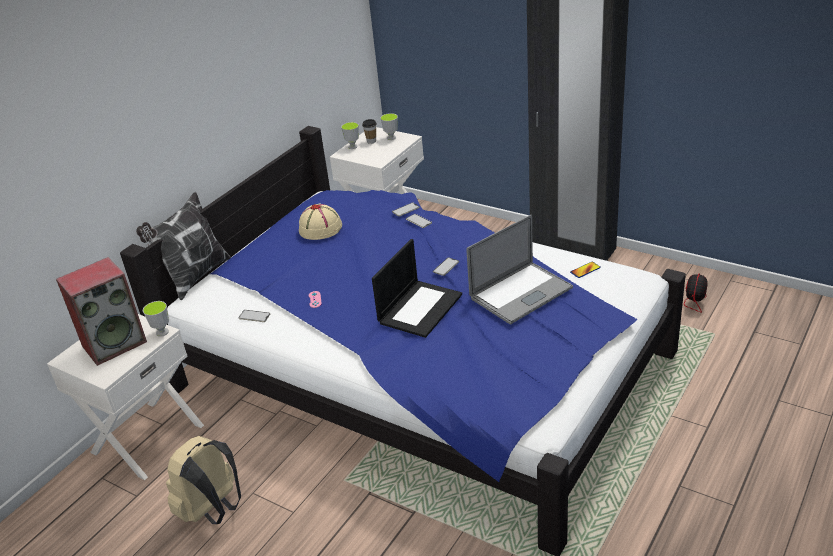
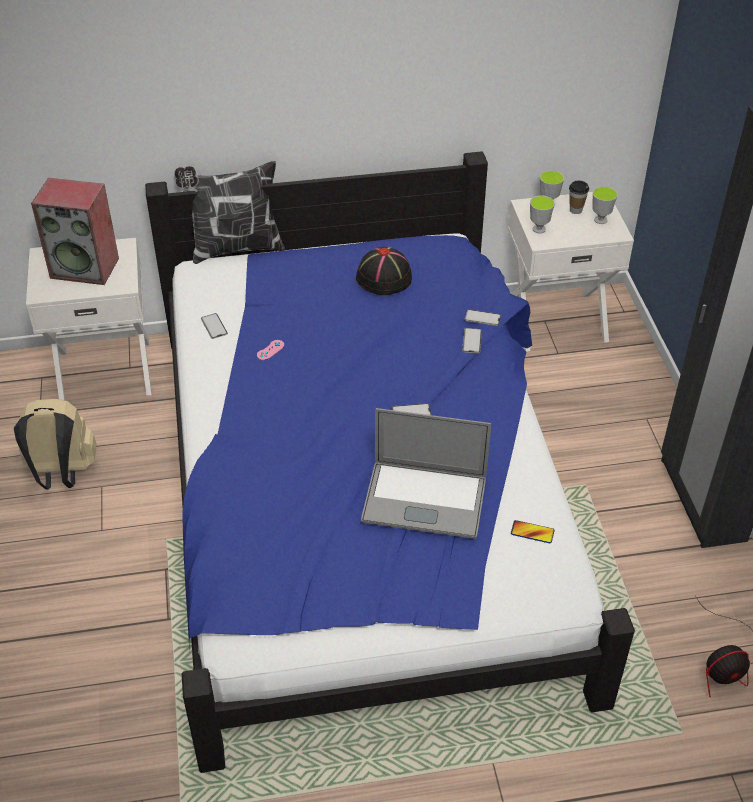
camera: 45 degrees right, 10 degrees up
cup [143,301,169,337] -> cup moved to [530,195,555,234]
beige hat [299,203,342,240] -> black hat [356,246,412,295]
laptop [372,239,462,338] -> none

